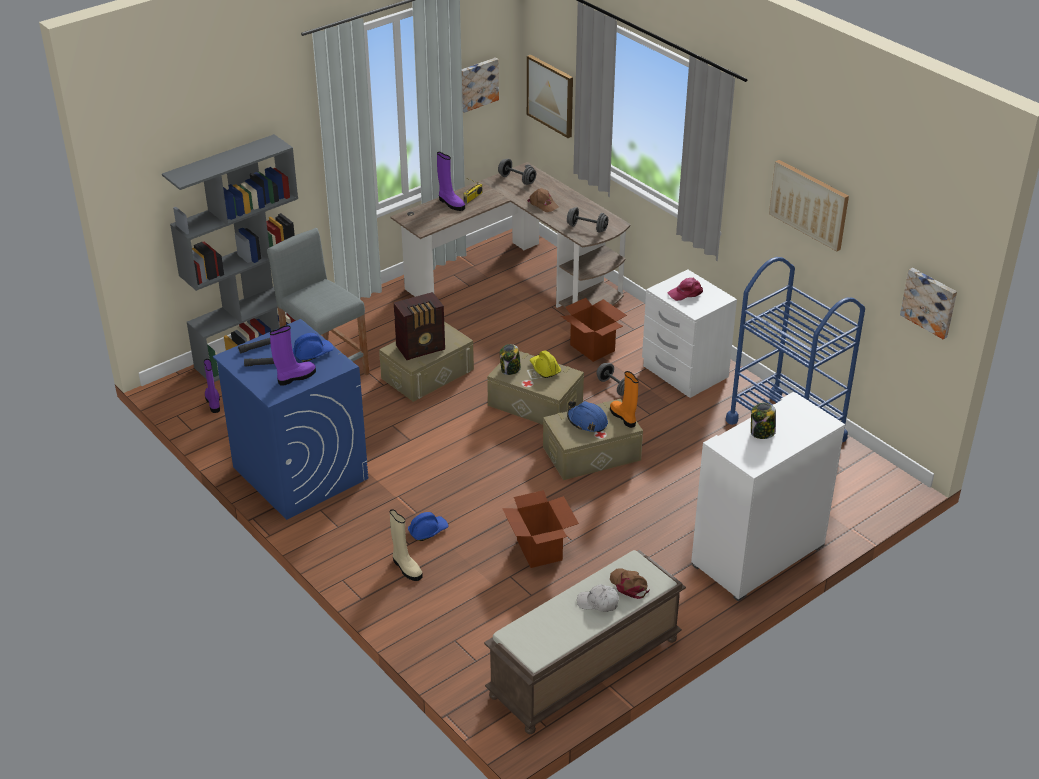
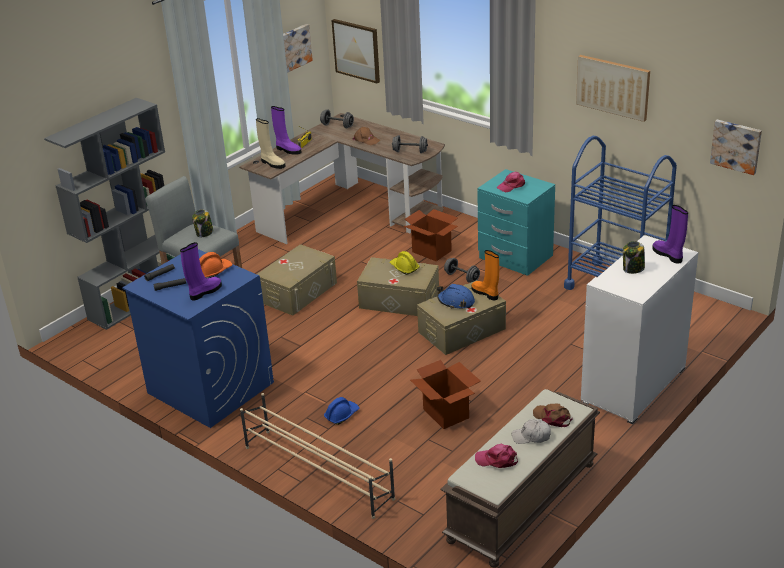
camera: 10 degrees left, 5 degrees down
purple boot [204,359,220,413] -> purple boot moved to [652,205,688,264]
blue hard hat [293,333,334,362] -> orange hard hat [199,252,233,278]
beige boot [390,509,423,581] -> beige boot moved to [256,118,286,169]
radio [394,292,445,360] -> none
jar [500,344,521,375] -> jar moved to [192,209,214,237]
white nightstand [642,270,737,398] -> turquoise nightstand [477,169,555,276]
none -> beige shoe rack [240,393,395,519]
none -> pink cap [475,444,518,468]

